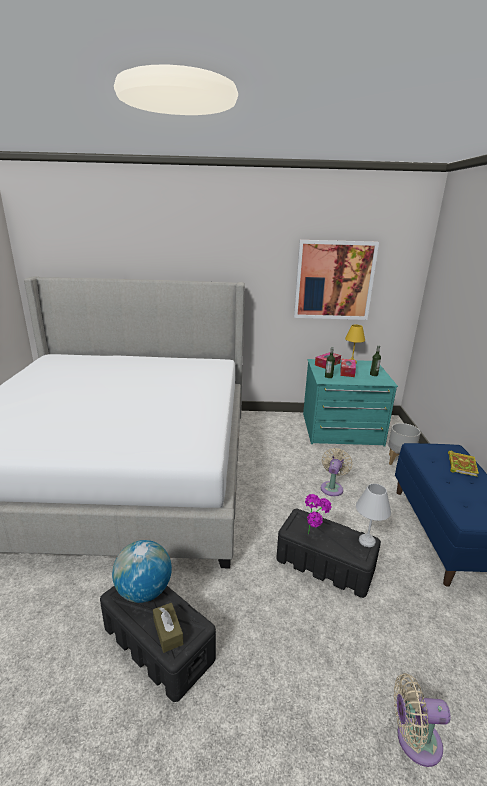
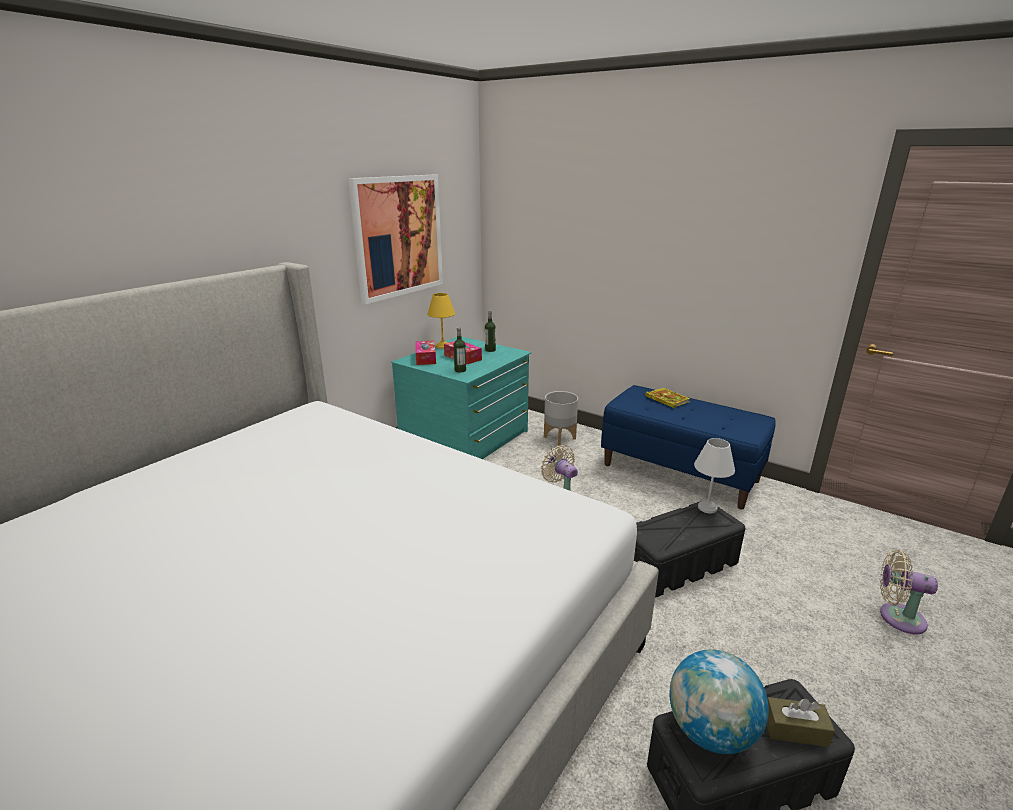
camera: 55 degrees left, 0 degrees up
potted plant [305,494,331,534] -> none
beige fan [394,673,451,767] -> beige fan turned 75 degrees clockwise [880,550,938,634]

